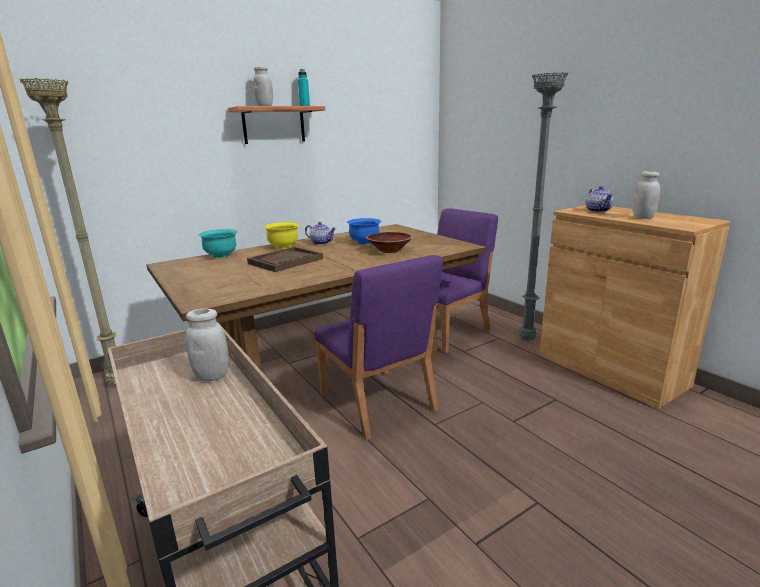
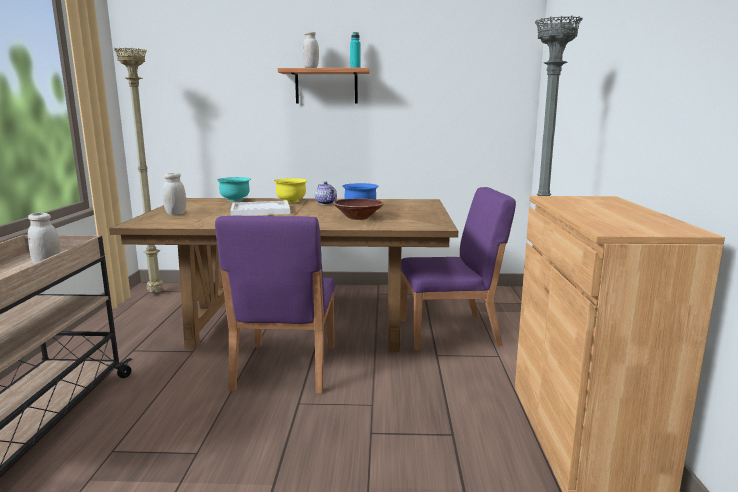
camera: 35 degrees right, 5 degrees down
brown tray [247,247,323,272] -> white tray [230,201,290,216]
teapot [586,186,613,213] -> none
white jar [633,171,660,219] -> white jar moved to [163,173,186,215]

